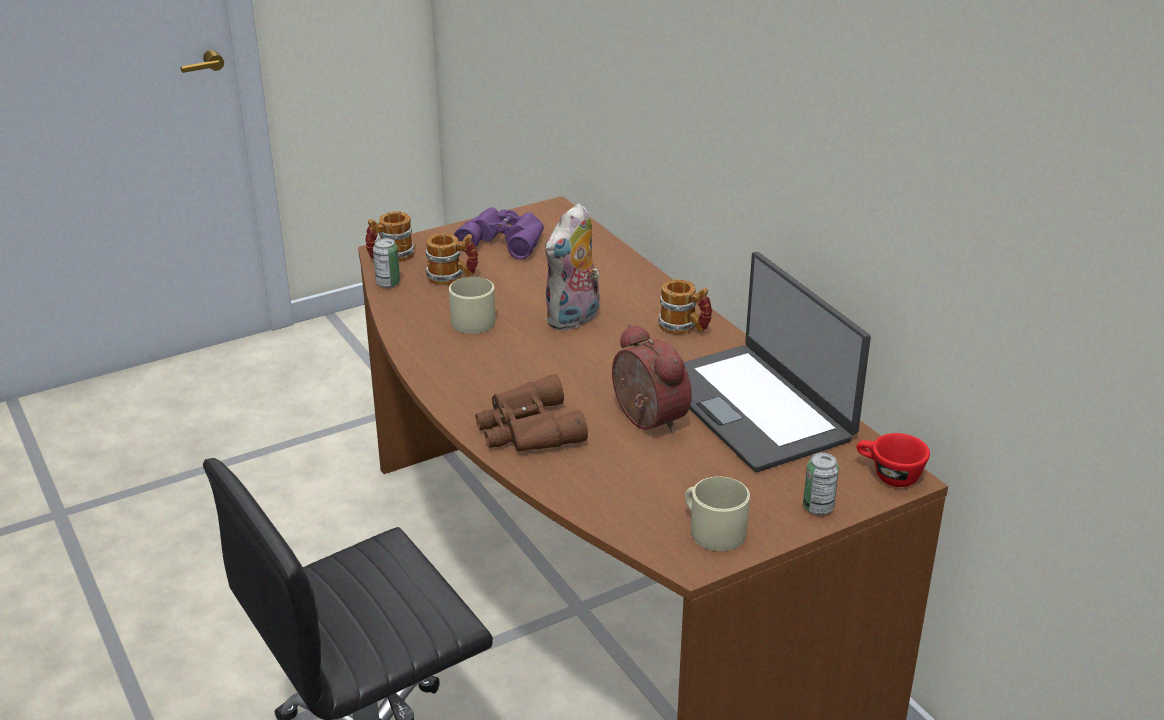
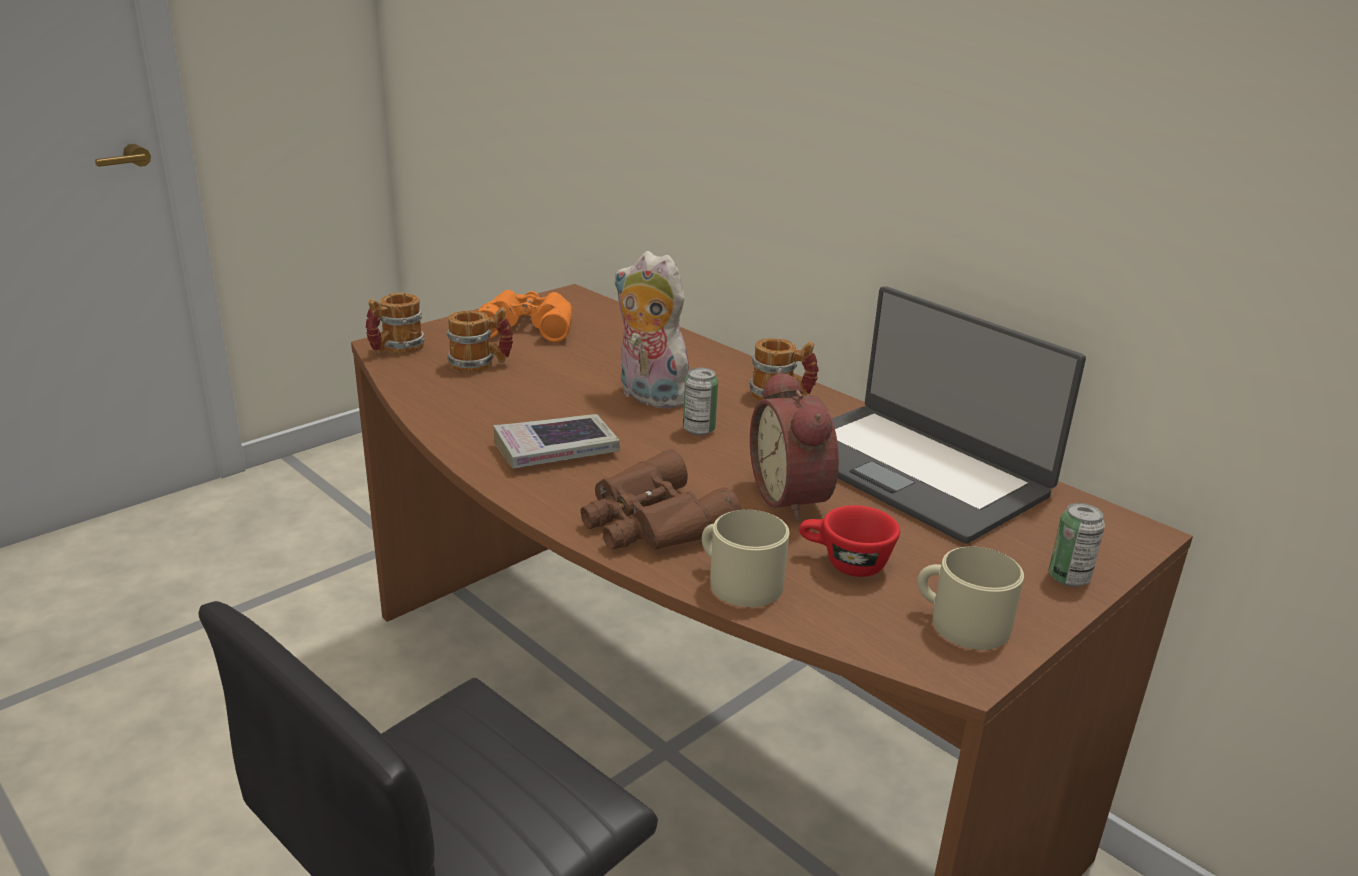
camera: 15 degrees left, 5 degrees down
can [373,238,400,288] -> can moved to [683,368,718,435]
beige mug [449,277,495,334] -> beige mug moved to [702,510,789,607]
purple binoculars [454,207,544,259] -> orange binoculars [477,290,572,342]
plush toy [545,203,600,331] -> plush toy turned 105 degrees clockwise [614,251,689,409]
alarm clock [612,324,692,434] -> alarm clock turned 150 degrees counterclockwise [750,370,839,521]
red cup [856,433,930,487] -> red cup moved to [799,505,900,577]
none -> book [493,414,620,468]

